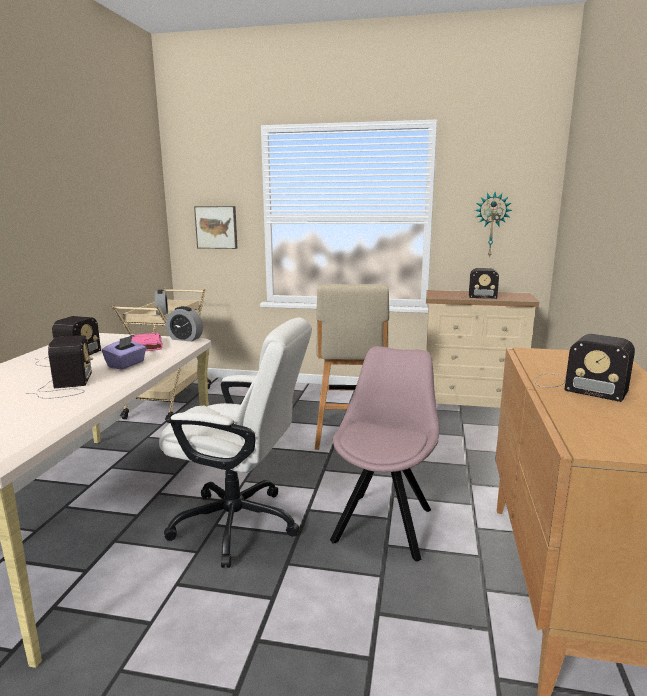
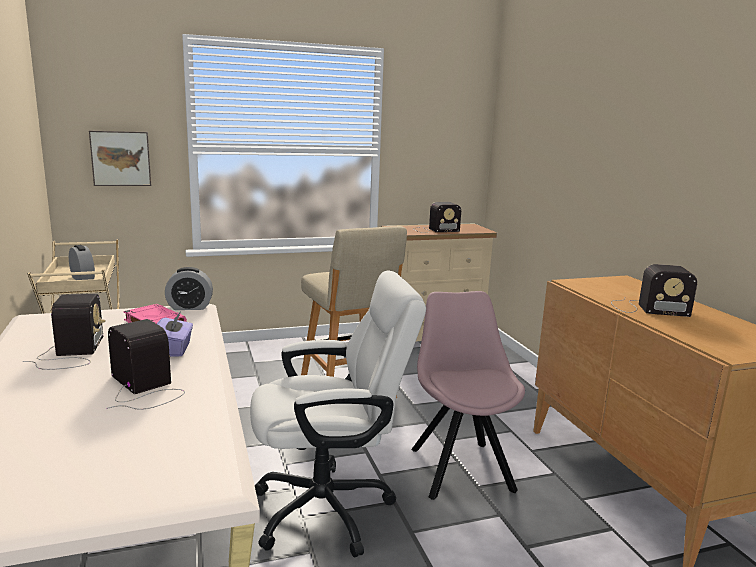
camera: 30 degrees left, 0 degrees up
wall clock [475,192,512,258] -> none

